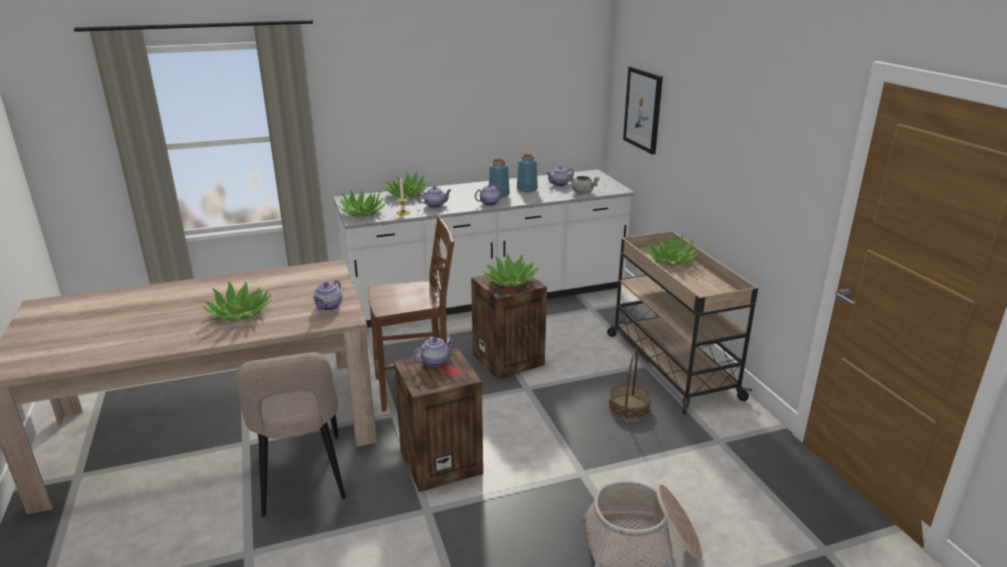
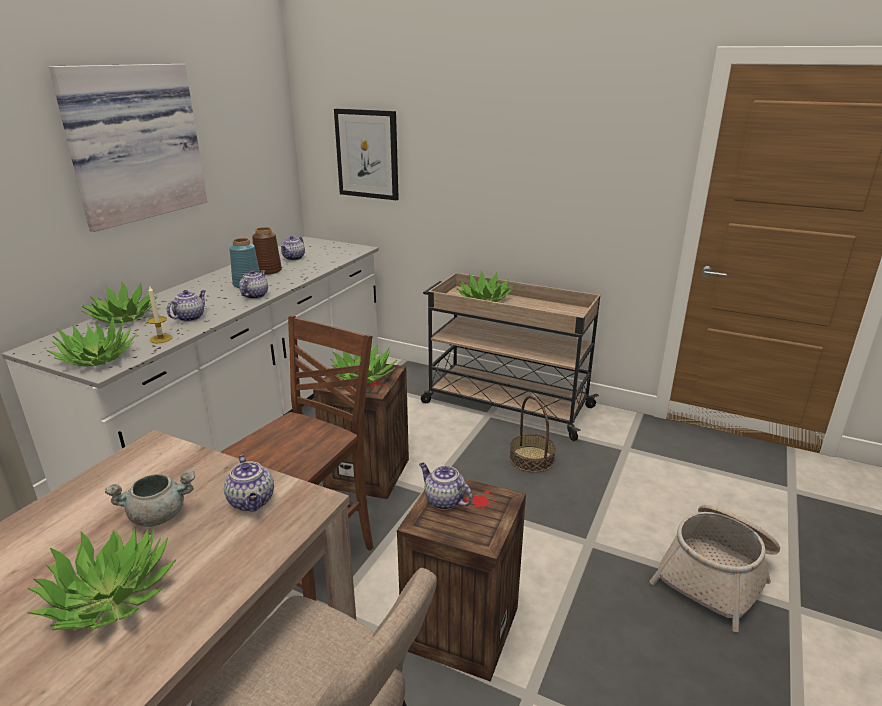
camera: 45 degrees left, 0 degrees up
teapot [413,337,455,367] -> teapot turned 60 degrees counterclockwise [419,463,473,510]
blue vase [517,154,538,192] -> brown vase [252,227,282,275]
grey cooking pot [568,173,600,194] -> grey cooking pot moved to [105,471,195,527]
none -> picture [49,64,207,232]

